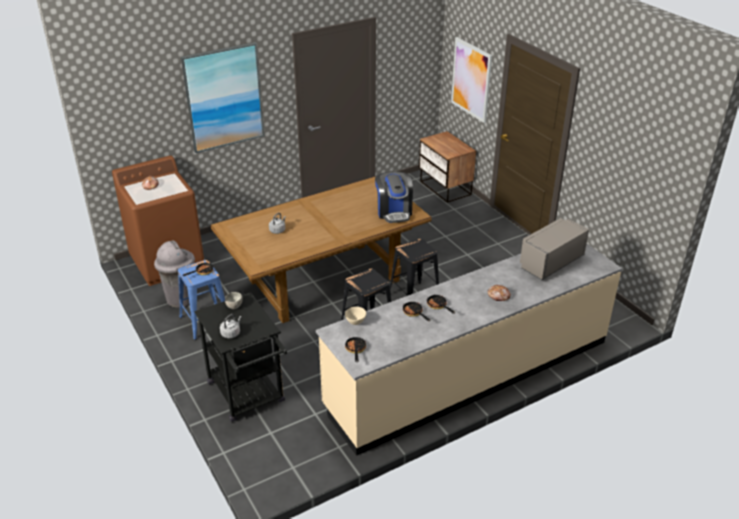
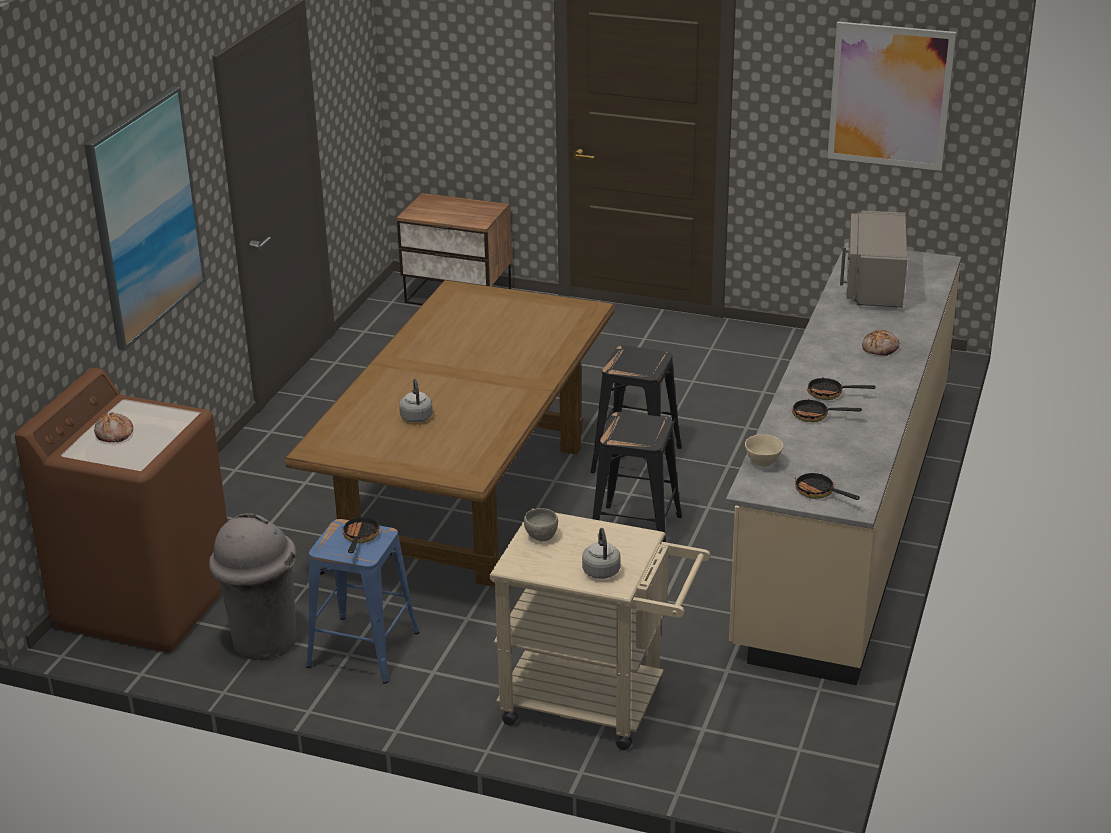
camera: 40 degrees left, 5 degrees down
black cart [194,292,287,422] -> beige cart [489,509,711,750]
coffee machine [375,171,413,223] -> none
picture [451,37,492,123] -> picture moved to [827,22,956,171]

